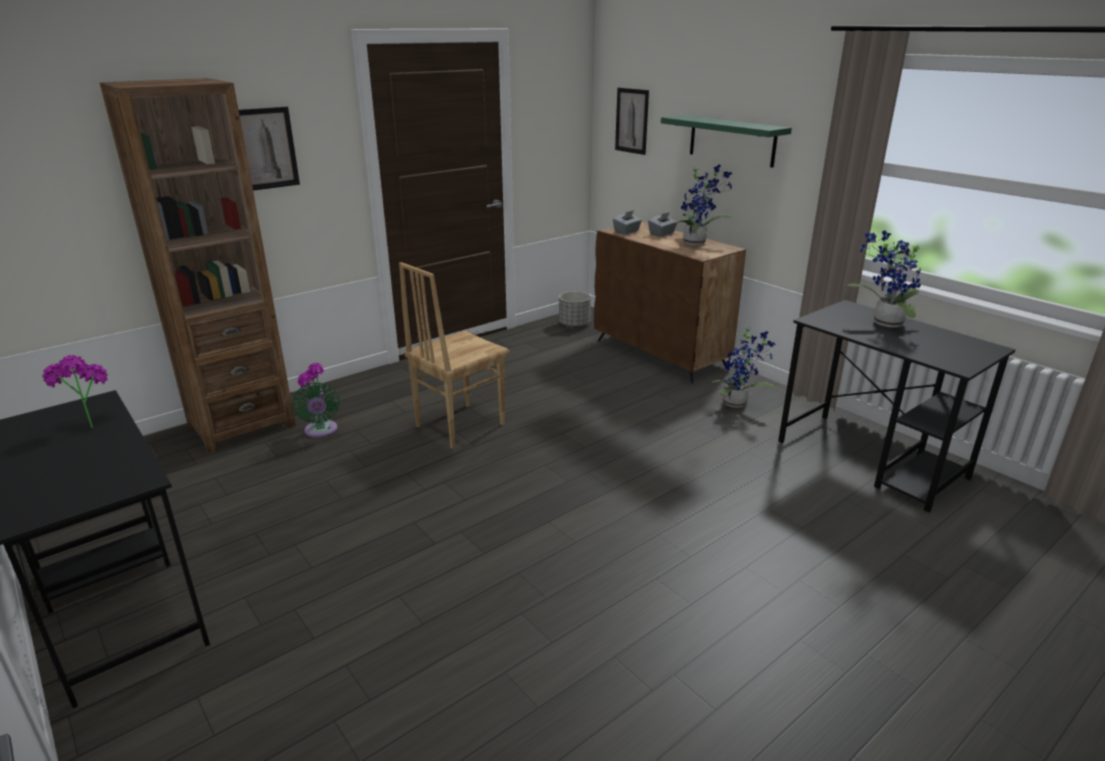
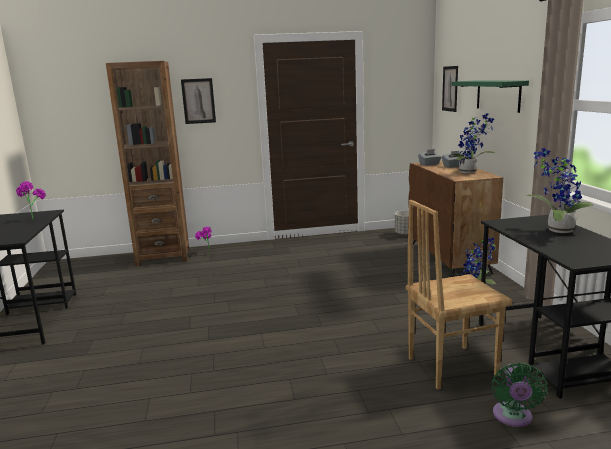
camera: 30 degrees right, 10 degrees down
green fan [292,382,340,438] -> green fan moved to [491,363,547,427]
brown chair [399,262,510,449] -> brown chair moved to [406,200,513,390]

